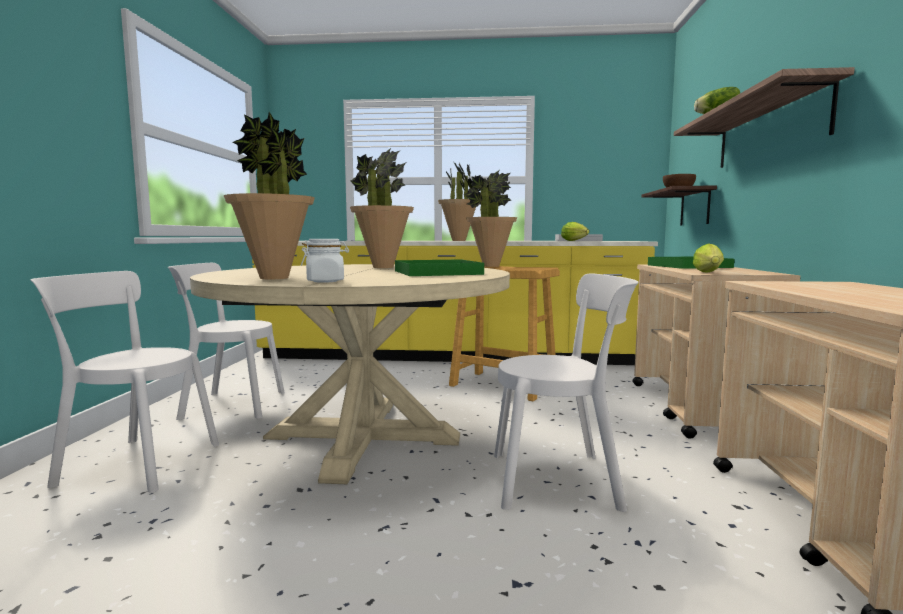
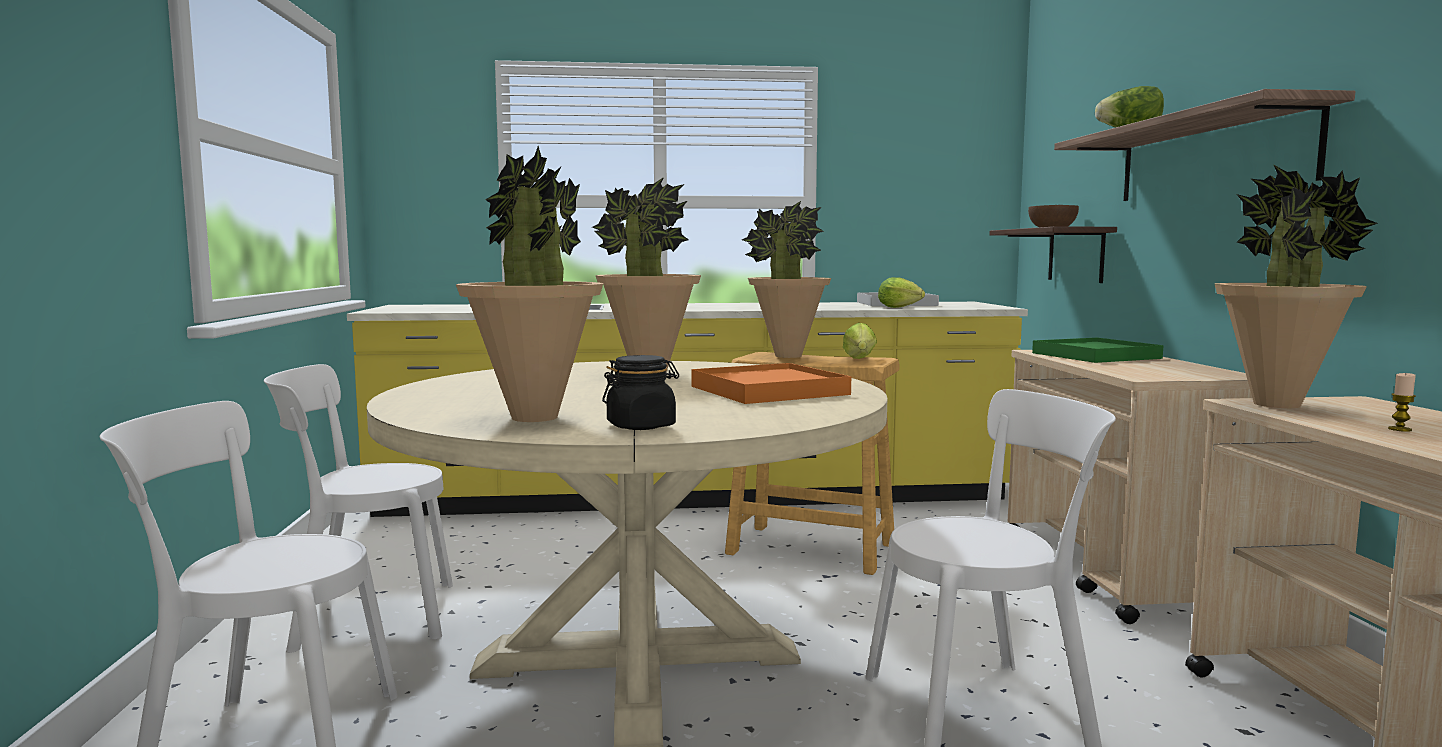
camera: 10 degrees left, 0 degrees up
white jar [301,239,349,283] -> black jar [602,355,679,430]
green tray [395,259,484,276] -> orange tray [692,363,851,404]
potted plant [438,163,476,241] -> potted plant moved to [1215,165,1378,408]
lettuce [692,244,724,273] -> lettuce moved to [843,323,877,359]
none -> candle [1388,373,1416,432]

